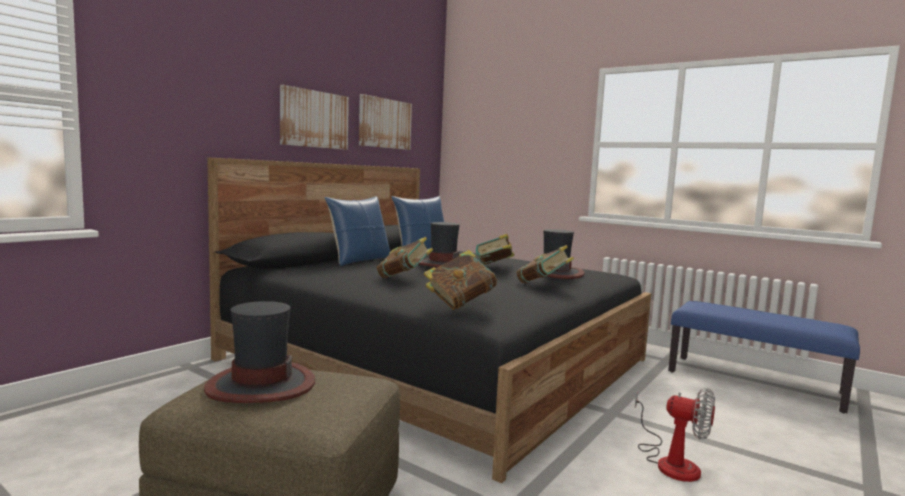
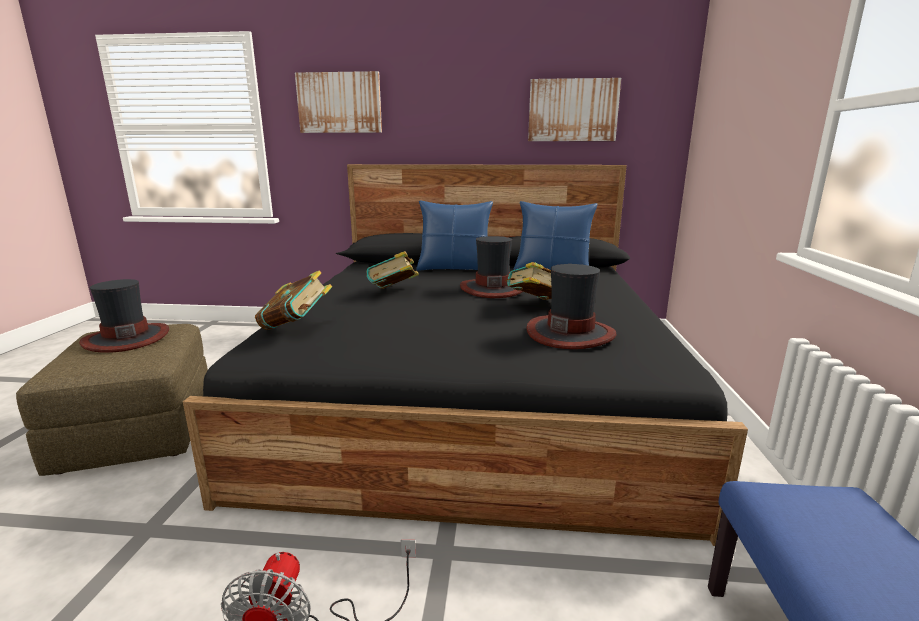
camera: 60 degrees right, 10 degrees up
picture [280,85,349,150] -> picture moved to [295,71,382,133]
book [517,245,574,283] -> none

